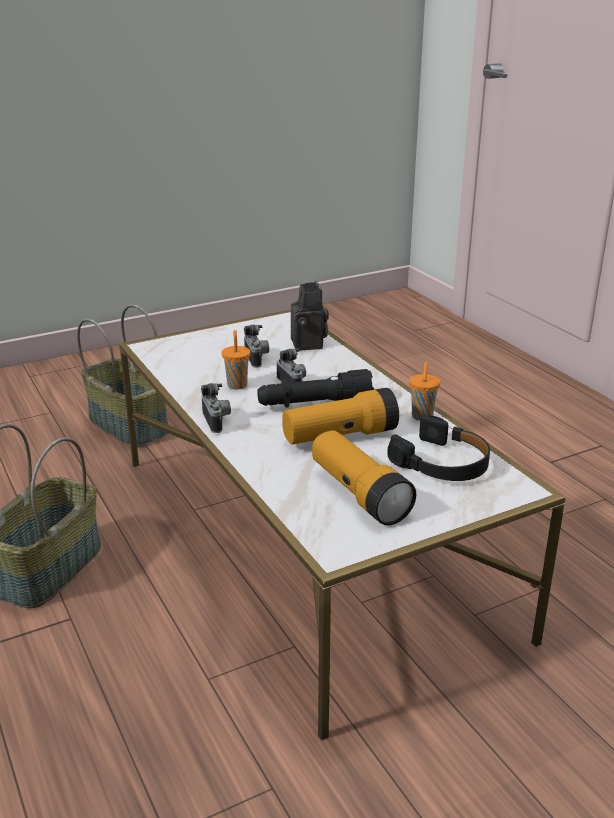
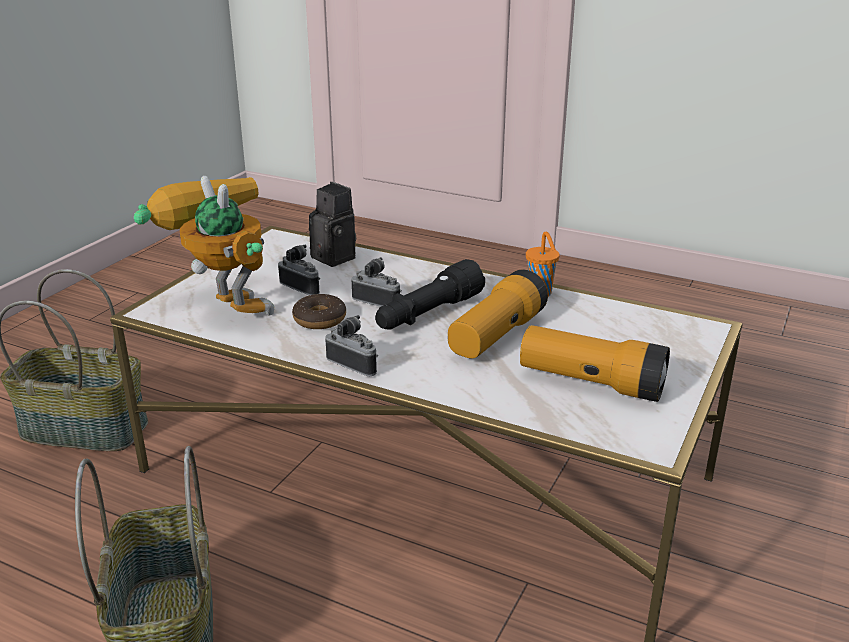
camera: 35 degrees left, 0 degrees up
orange cup [222,330,250,390] -> donut [292,294,346,329]
black headphones [387,415,490,481] -> none
none -> toy robot [134,176,274,315]

